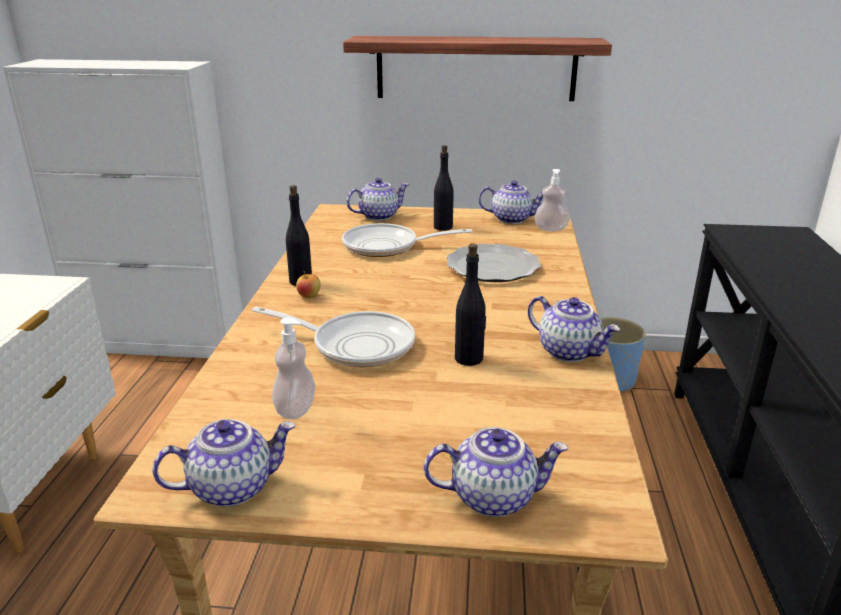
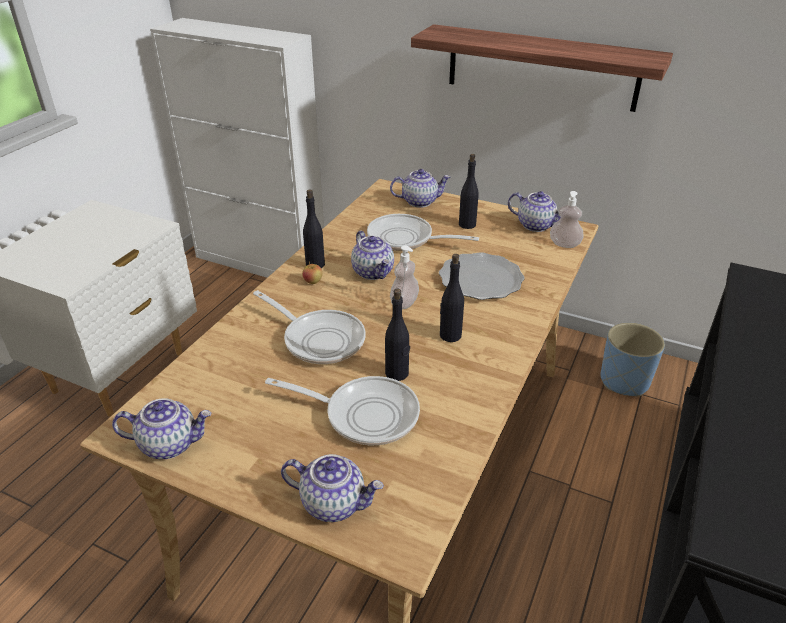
camera: 20 degrees right, 10 degrees up
soap dispenser [272,317,315,419] -> soap dispenser moved to [390,245,419,309]
teapot [528,296,620,362] -> teapot moved to [351,231,394,280]
none -> frying pan [265,376,420,445]
none -> black bottle [440,254,464,342]

